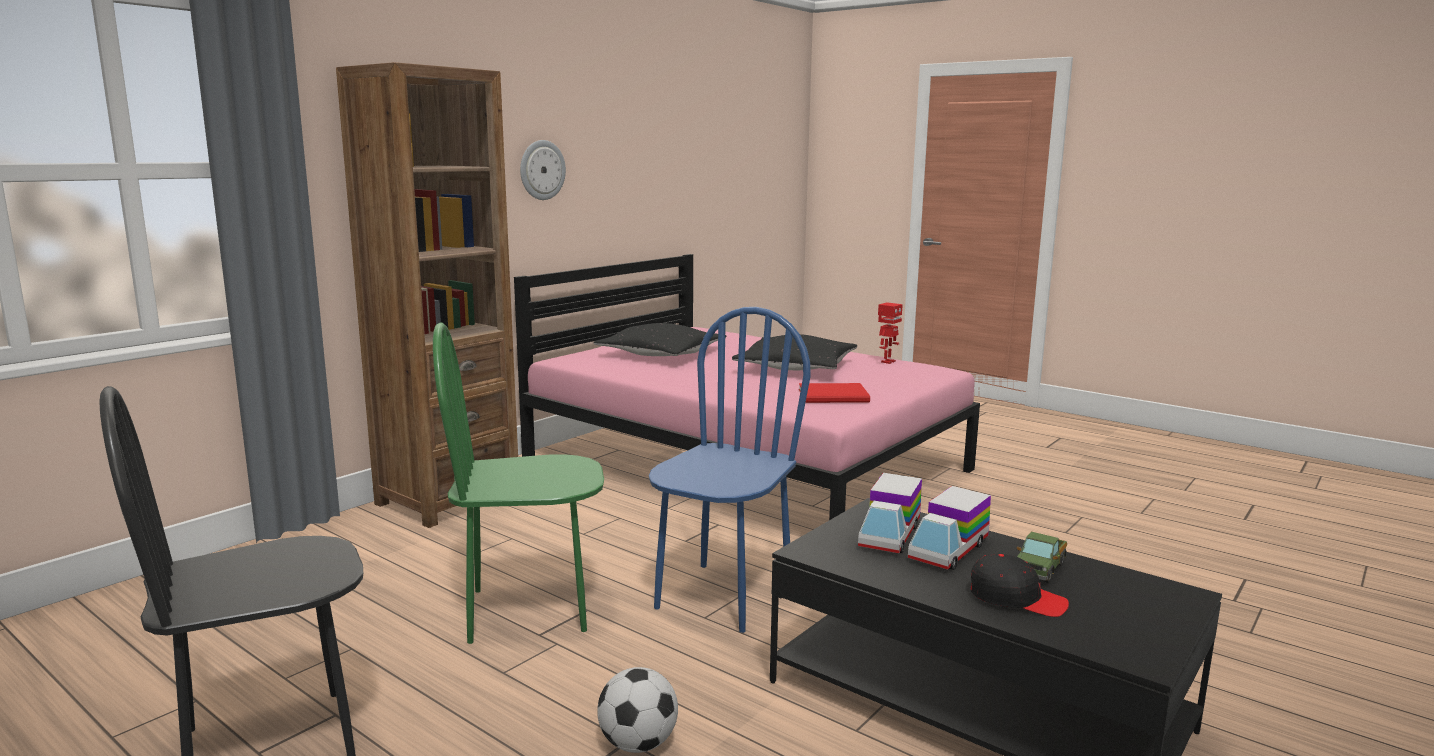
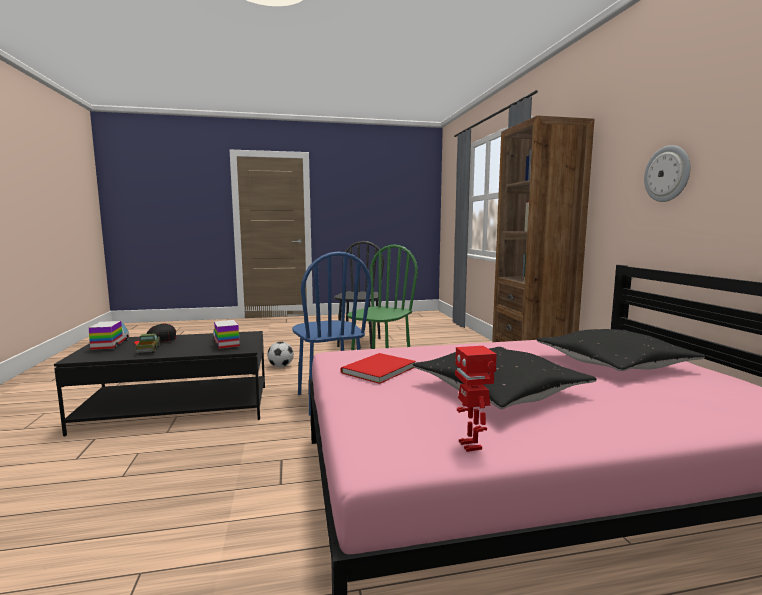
camera: 130 degrees right, 5 degrees down
toy truck [908,486,991,570] -> toy truck moved to [89,321,129,350]

